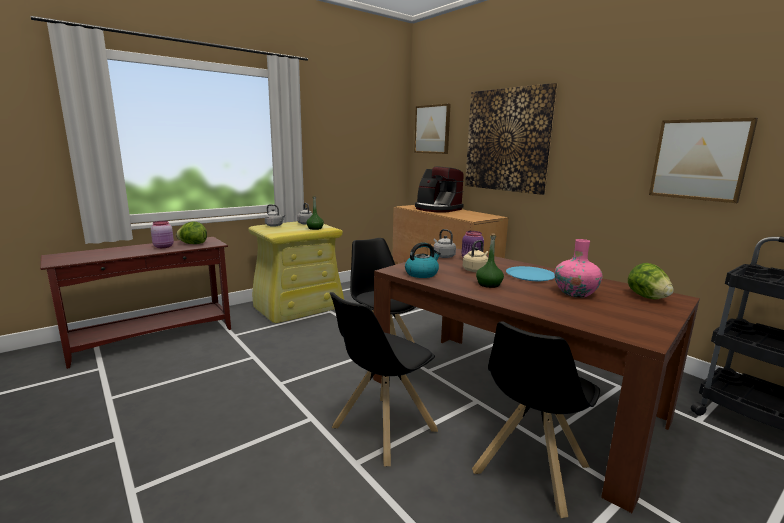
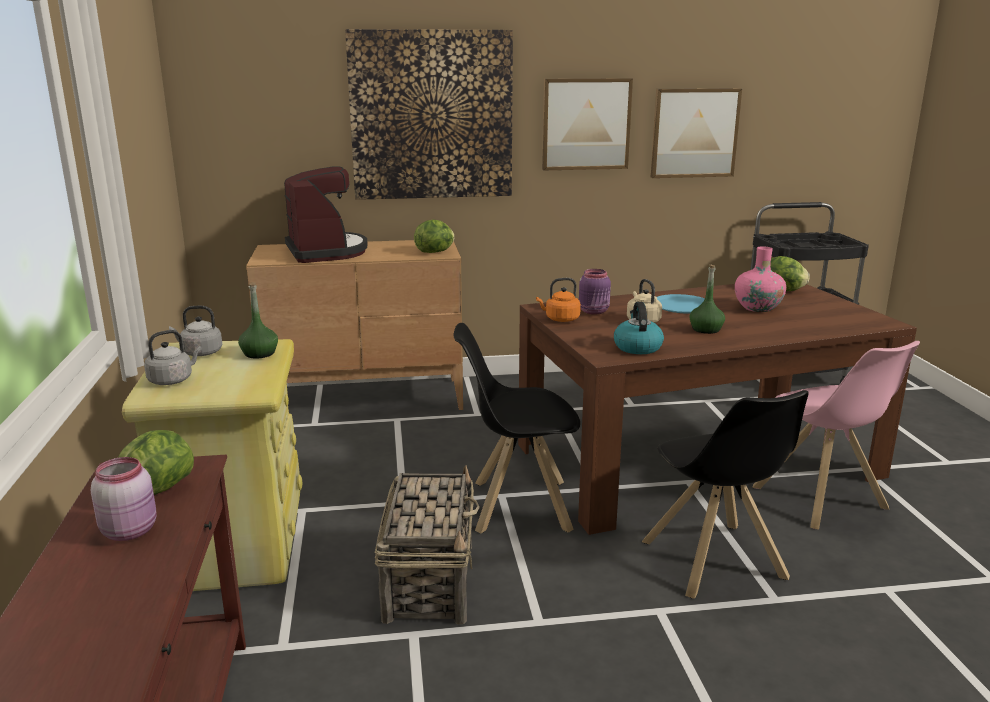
camera: 60 degrees left, 5 degrees up
picture [414,104,451,154] -> picture moved to [542,78,633,170]
coffee machine [415,167,464,213] -> coffee machine turned 90 degrees counterclockwise [284,166,368,263]
grey kettle [433,229,456,258] -> orange kettle [536,278,581,322]
black chair [472,321,600,518] -> pink chair [752,341,920,530]
none -> basket [375,465,480,624]
none -> lettuce [414,220,455,253]

